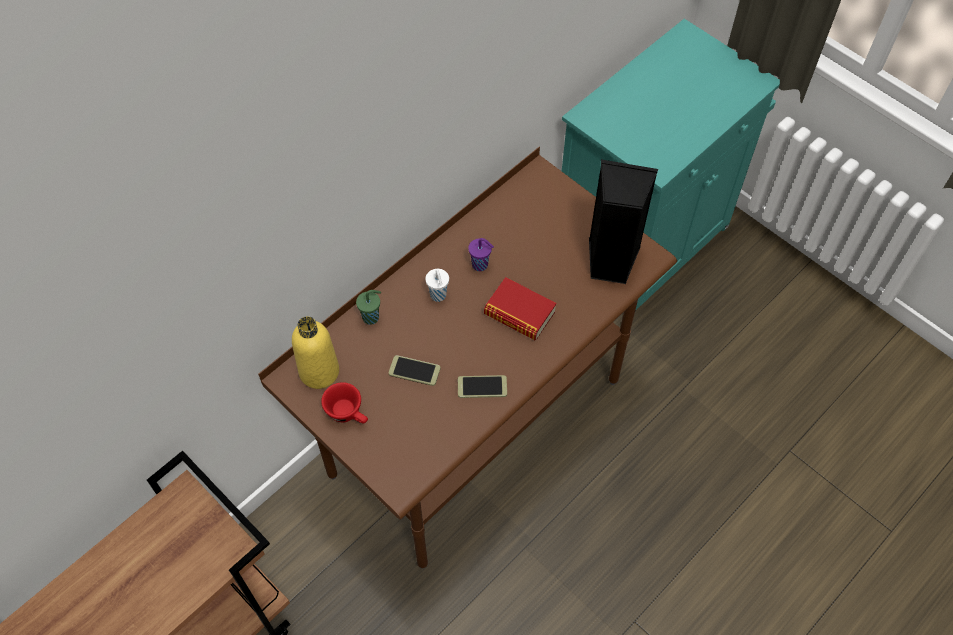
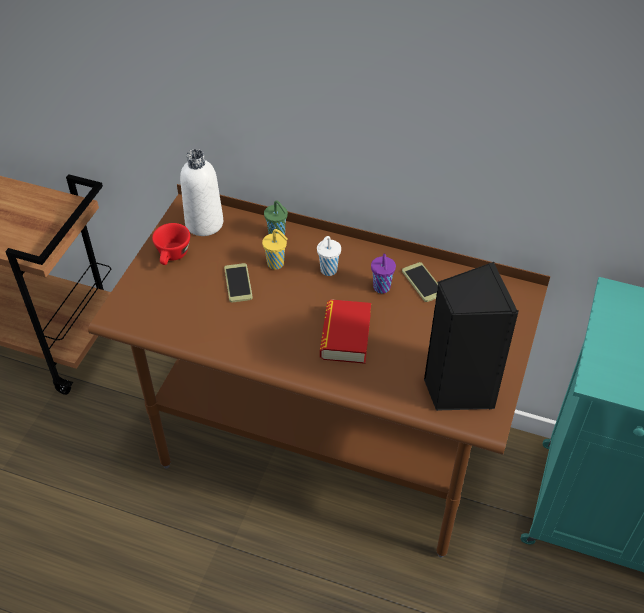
camera: 65 degrees right, 10 degrees down
yellow bottle [292,316,339,389] -> white bottle [180,149,223,236]
phone [457,375,507,398] -> phone moved to [402,262,438,302]
none -> yellow cup [262,229,288,270]

